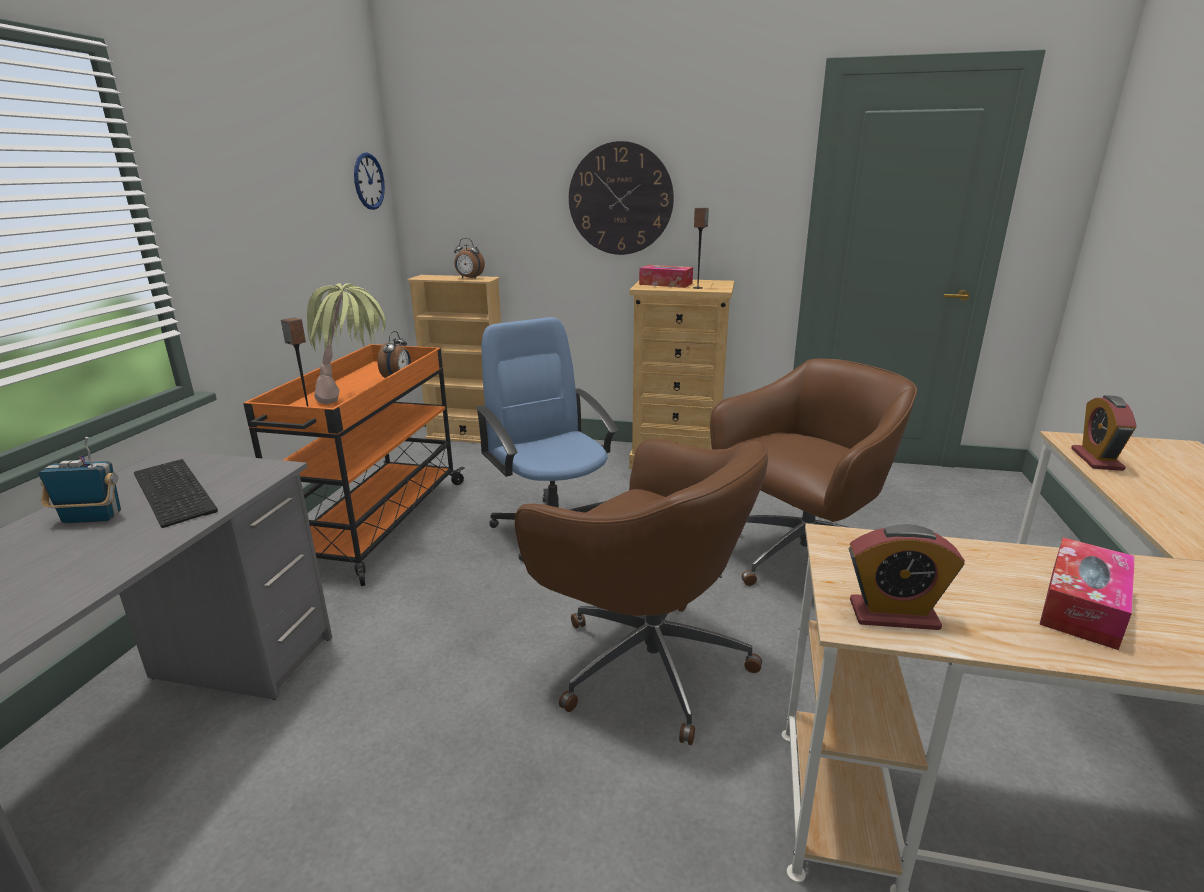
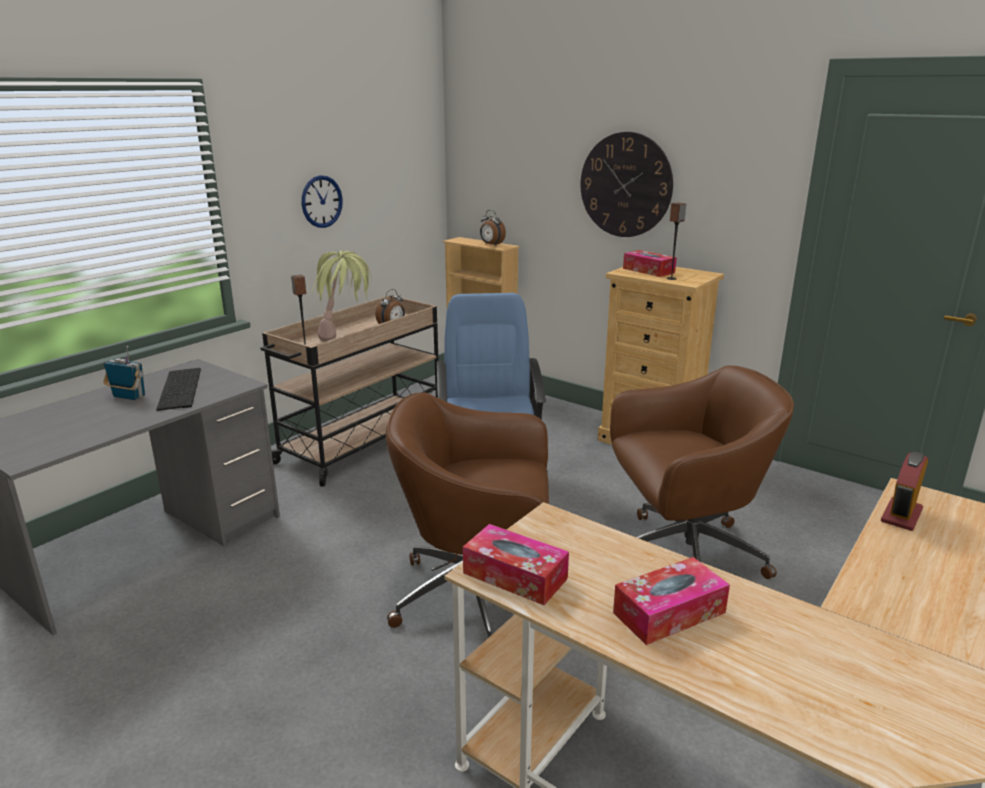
camera: 25 degrees right, 0 degrees up
orange cart [243,344,465,586] -> beige cart [260,295,438,487]
wall clock [354,152,385,210] -> wall clock moved to [302,175,343,228]
brown office chair [515,439,768,745] -> brown office chair turned 120 degrees clockwise [386,392,549,641]
alarm clock [849,524,965,630] -> tissue box [463,524,569,605]

